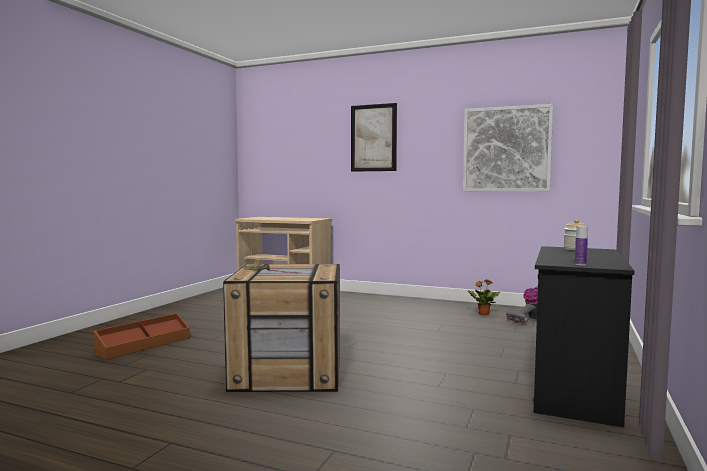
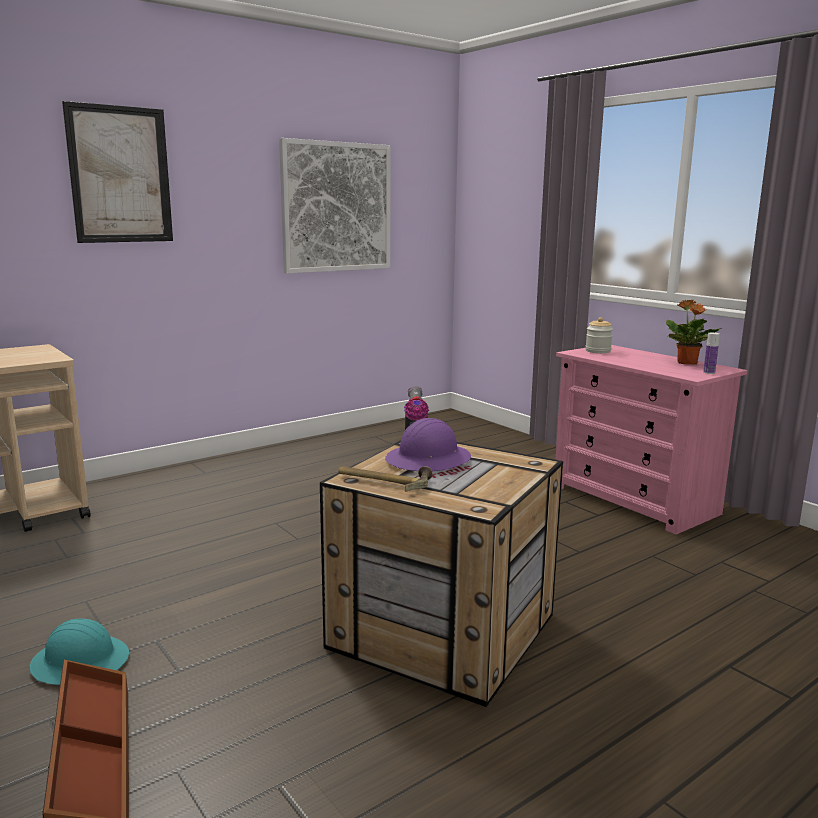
camera: 60 degrees left, 10 degrees up
potted plant [468,279,500,315] -> potted plant moved to [666,300,722,365]
black dresser [533,246,634,427] -> pink dresser [555,345,748,535]
none -> turquoise hard hat [30,619,129,685]
none -> purple hard hat [385,418,471,471]

